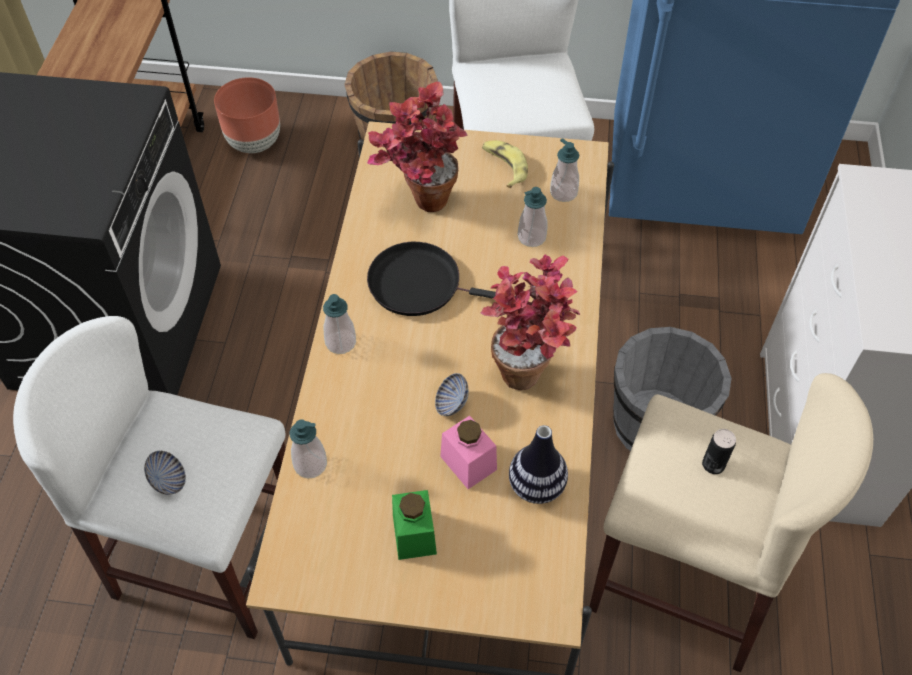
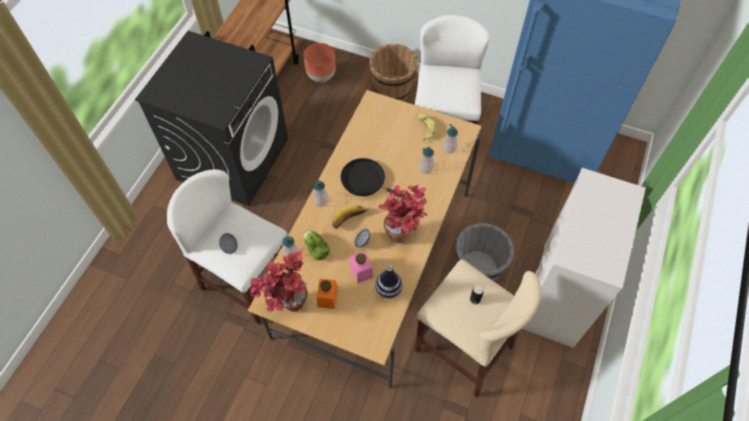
camera: 15 degrees right, 5 degrees up
potted plant [367,82,468,212] -> potted plant moved to [250,251,308,312]
green jar [392,490,437,560] -> orange jar [317,279,338,309]
none -> lettuce [304,230,330,260]
none -> banana [332,205,371,229]

